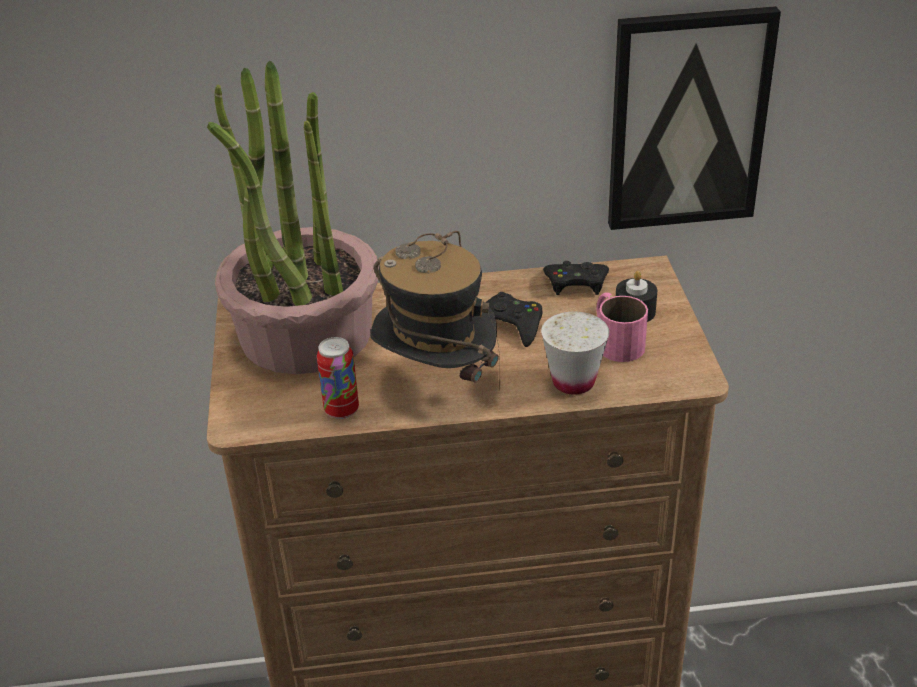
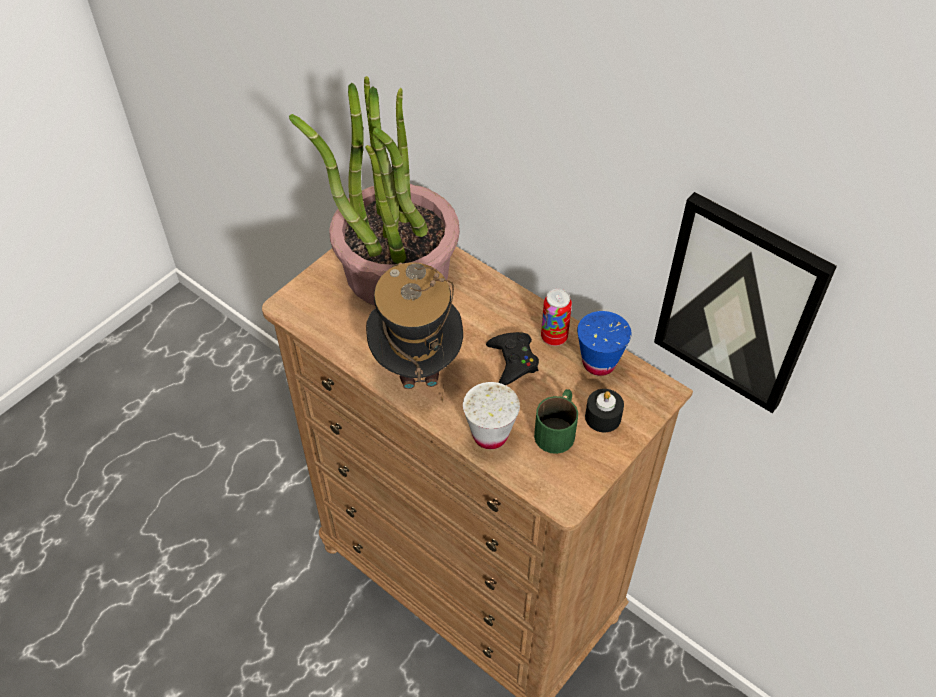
camera: 45 degrees right, 15 degrees up
can [317,337,359,419] -> can moved to [541,289,572,346]
black game controller [543,261,609,295] -> blue cup [577,311,631,376]
pink mug [596,292,648,362] -> green mug [534,389,578,454]

